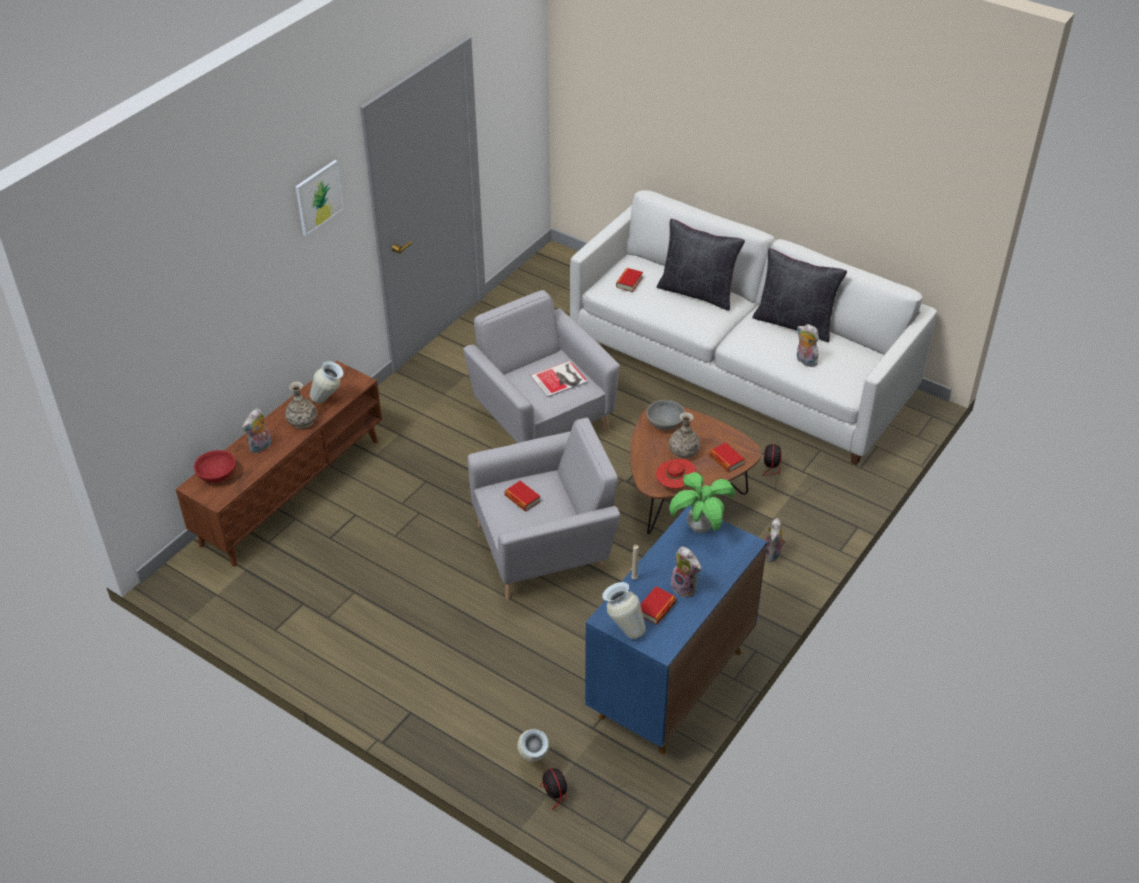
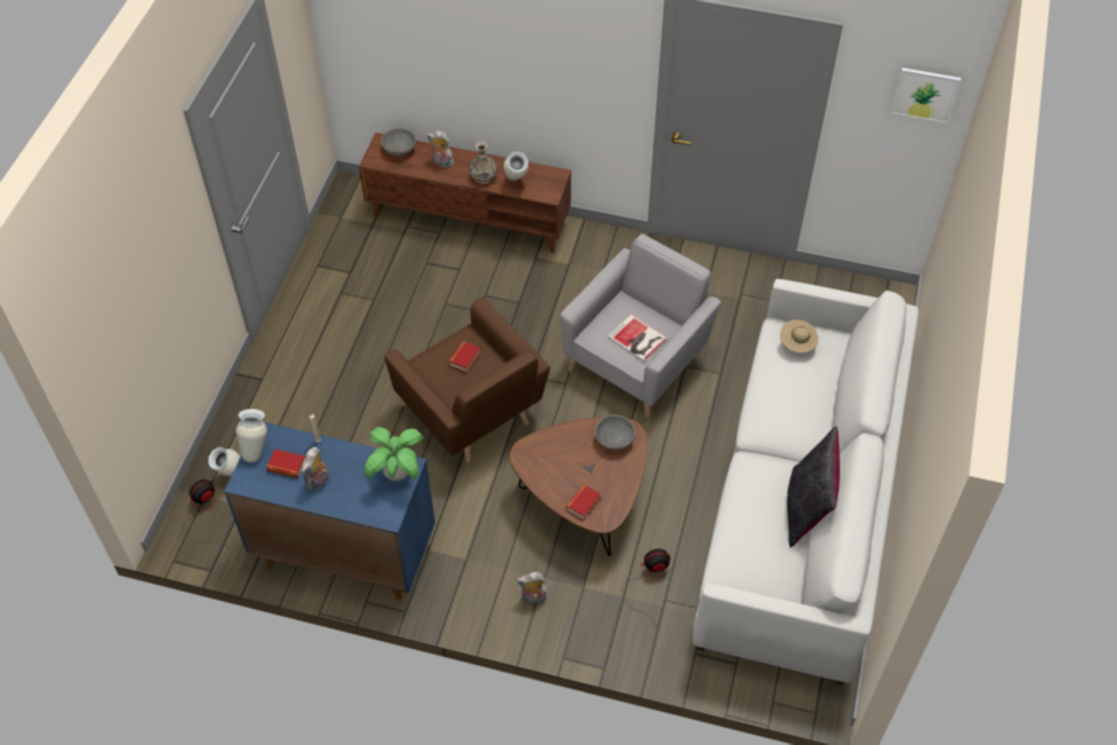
camera: 70 degrees right, 10 degrees up
red bowl [194,450,236,483] -> grey bowl [381,128,416,156]
picture [295,160,344,236] -> picture moved to [891,68,961,124]
grey armchair [468,418,620,600] -> brown armchair [384,297,550,462]
book [616,268,643,292] -> beige hat [780,320,819,353]
red hat [656,458,696,488] -> none
black pillow [657,219,745,311] -> none
vase [669,412,700,459] -> none
plush toy [797,324,819,367] -> none

